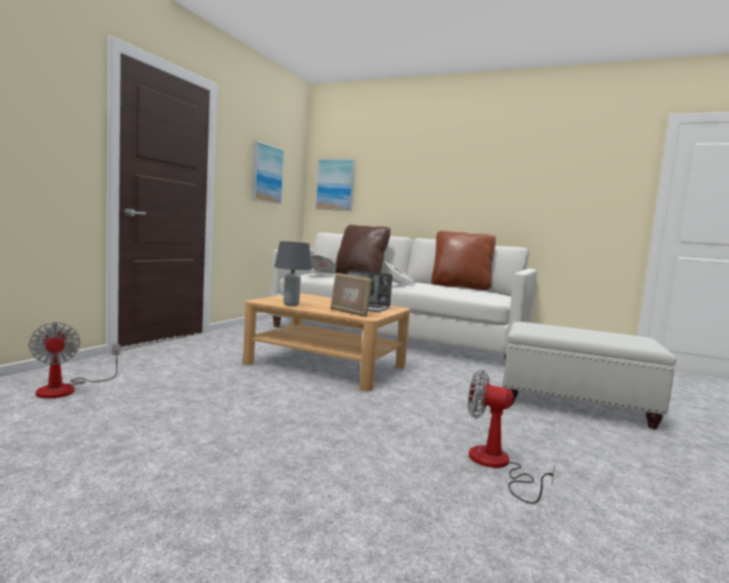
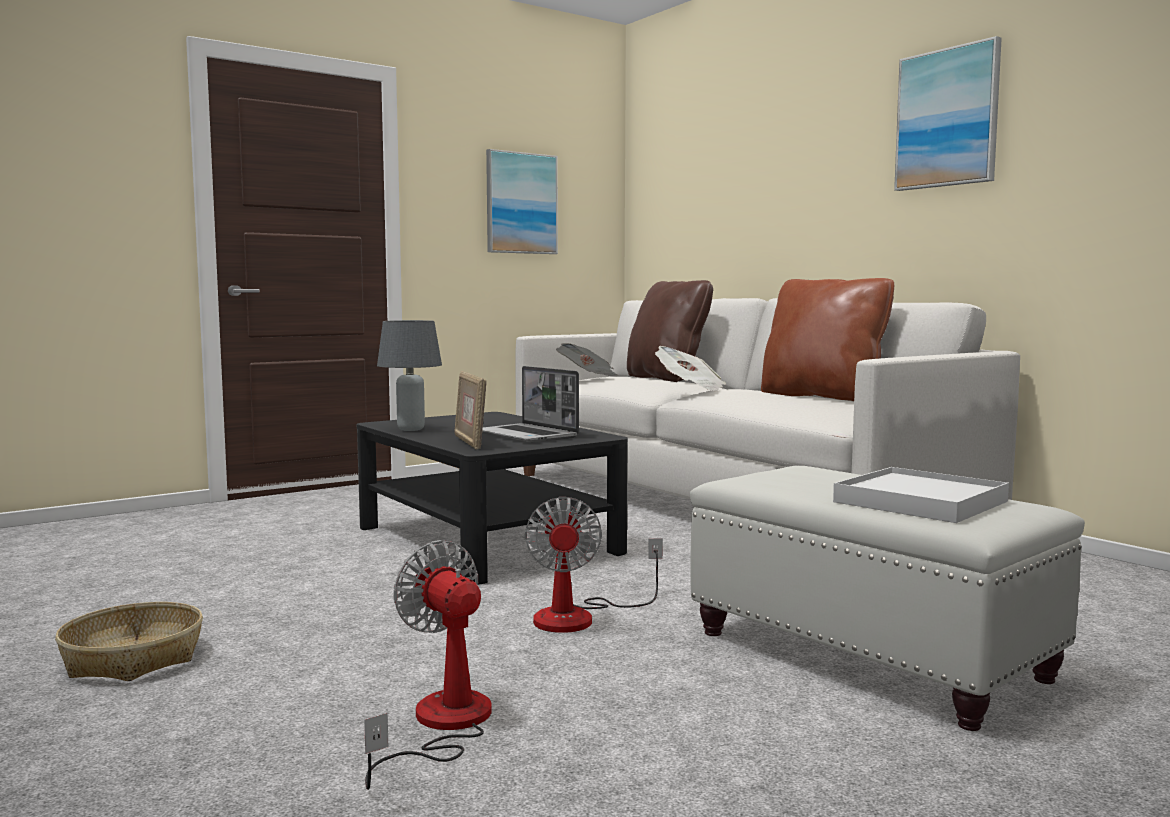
camera: 30 degrees right, 0 degrees up
fan [29,322,120,399] -> fan moved to [525,497,663,633]
beige coffee table [243,293,410,391] -> black coffee table [357,412,628,585]
picture [315,159,355,211] -> picture moved to [894,36,1002,191]
none -> basket [55,602,203,681]
none -> white tray [833,467,1009,523]

